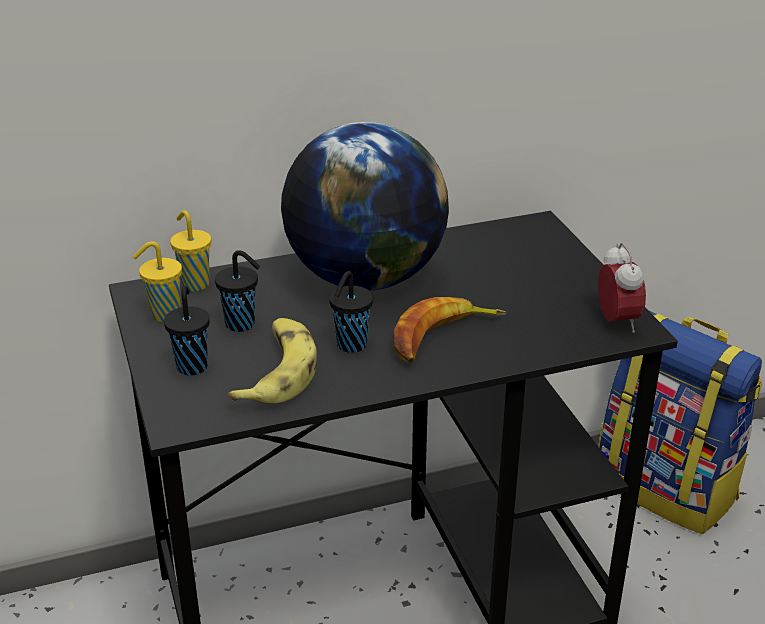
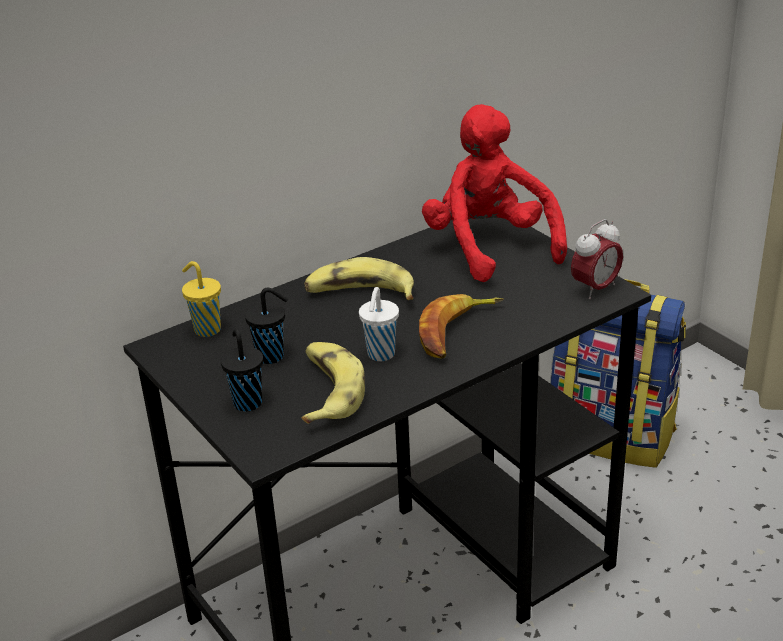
camera: 15 degrees left, 0 degrees up
yellow cup [133,241,182,322] -> none
globe [281,122,449,291] -> banana [304,257,414,300]
black cup [329,271,373,353] -> white cup [359,287,399,361]
alarm clock [598,243,646,333] -> alarm clock turned 75 degrees clockwise [571,219,623,299]
none -> red plush toy [422,104,567,282]

